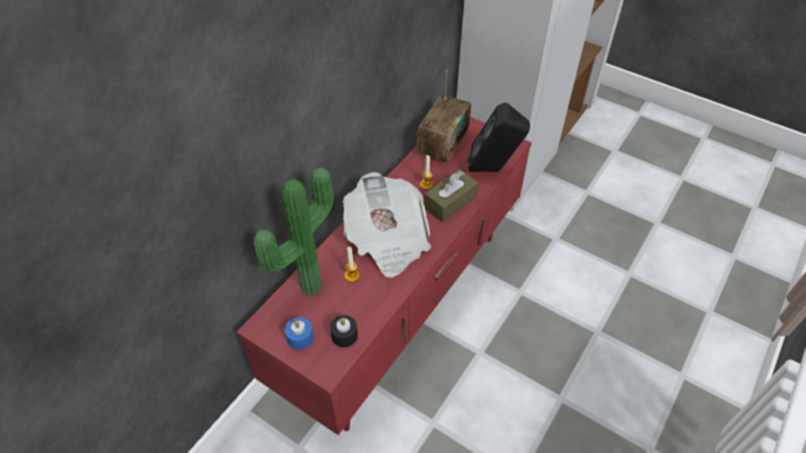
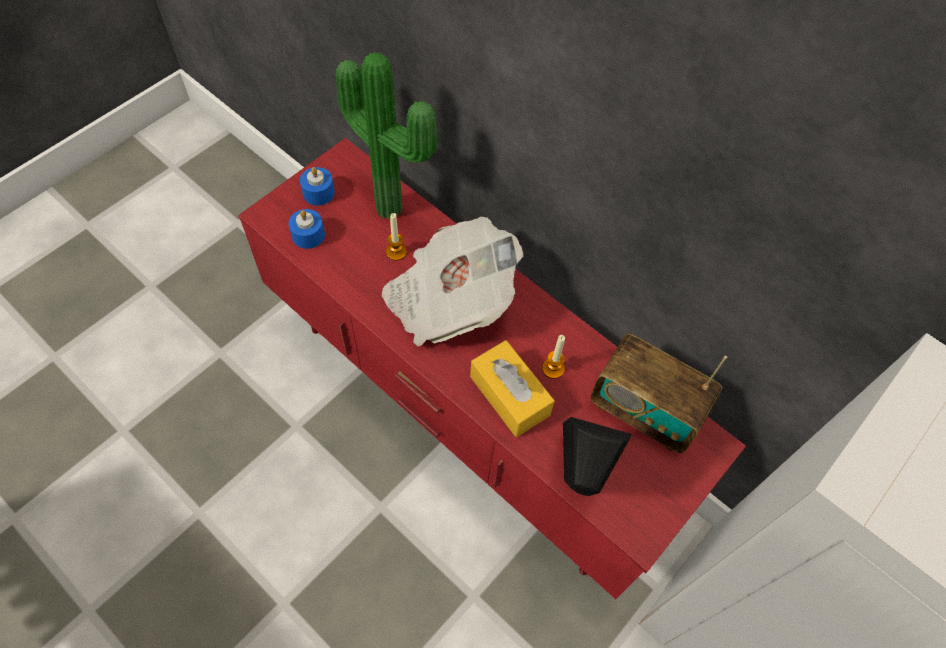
camera: 95 degrees right, 10 degrees up
black candle [330,315,358,347] -> blue candle [288,209,325,249]
brown tissue box [424,169,478,222] -> yellow tissue box [470,340,555,437]

